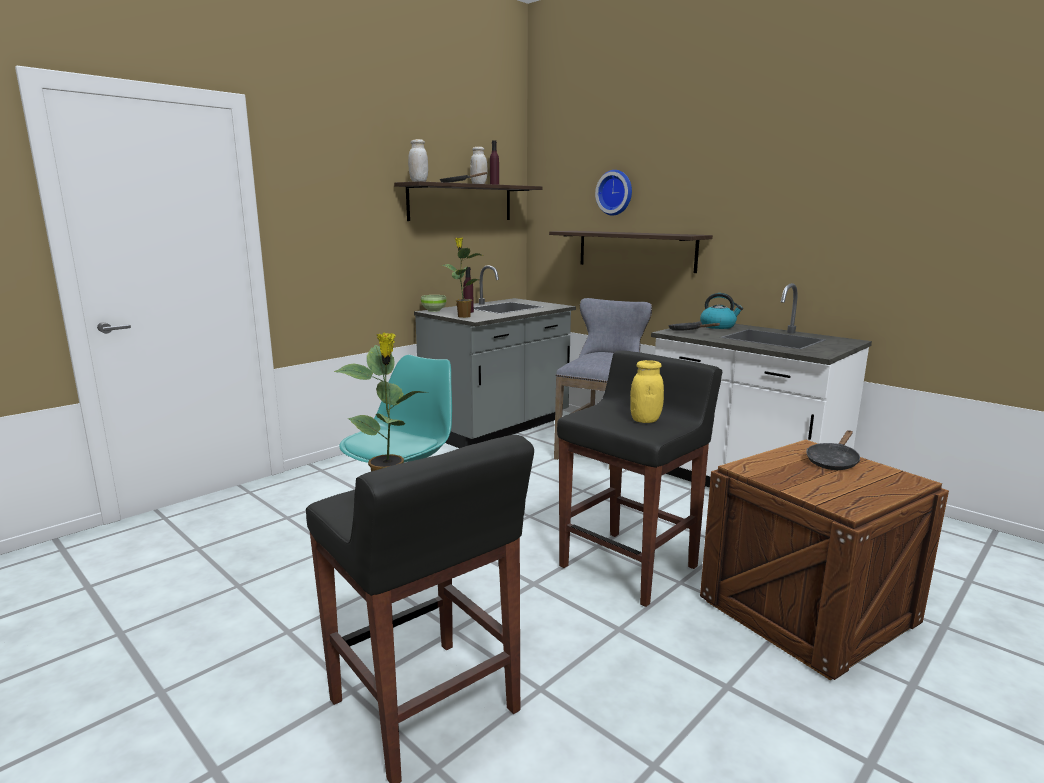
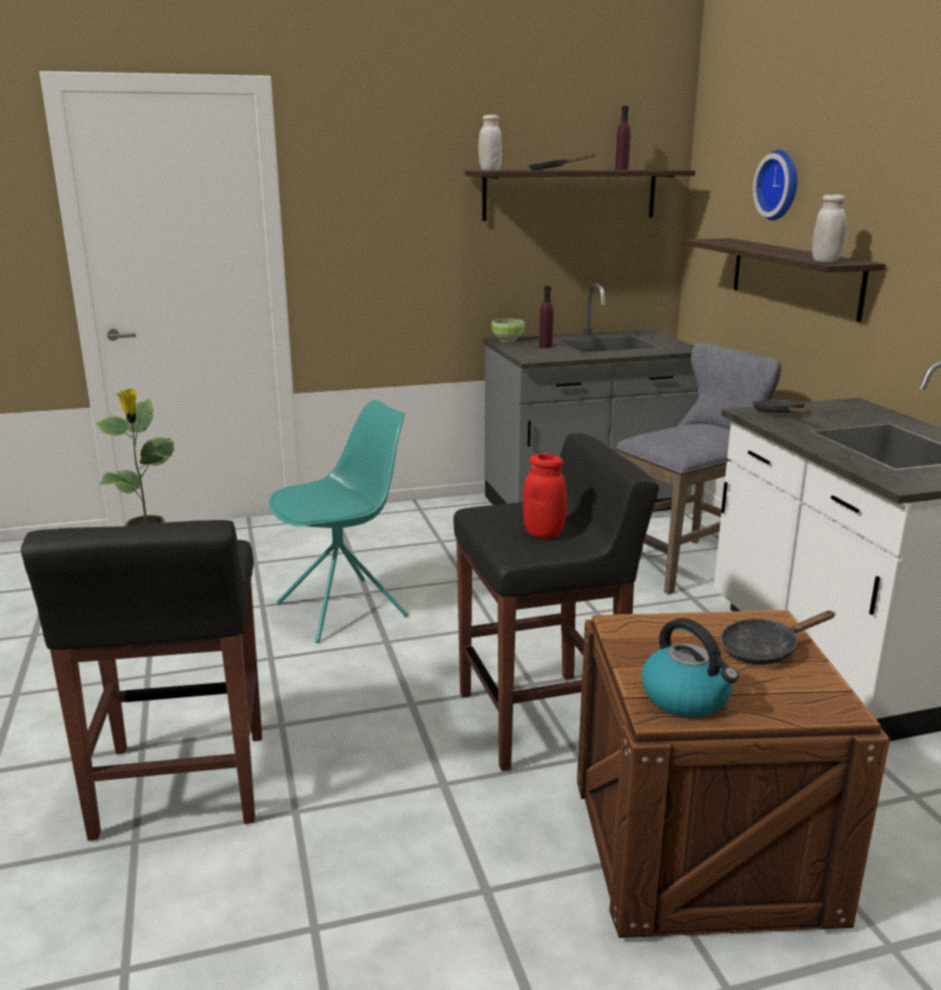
camera: 30 degrees right, 5 degrees up
potted plant [441,238,483,318] -> none
white jar [470,147,487,184] -> white jar moved to [812,194,847,262]
yellow jar [630,360,664,423] -> red jar [523,454,567,538]
kettle [700,293,743,329] -> kettle moved to [641,618,739,717]

